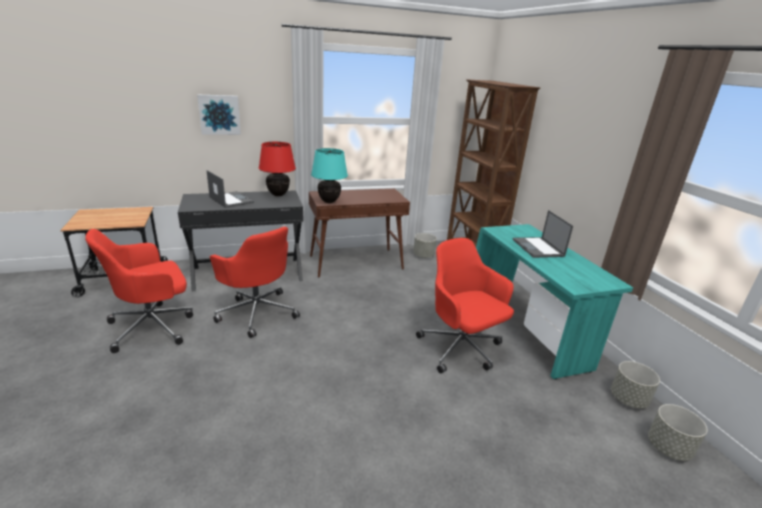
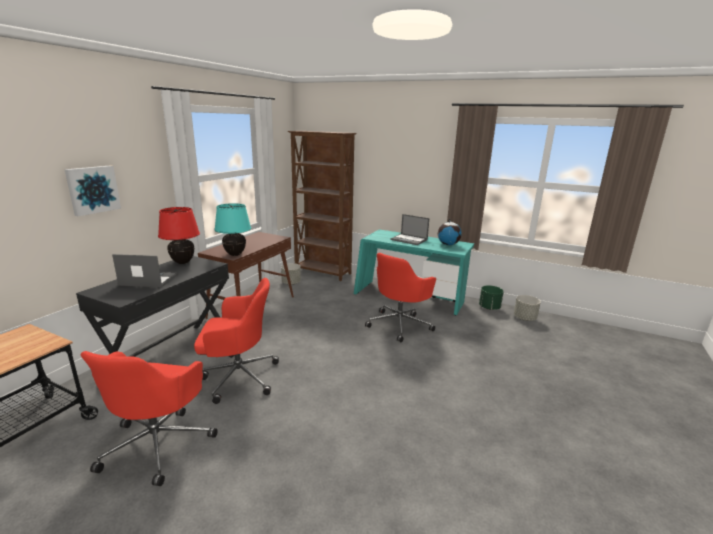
camera: 45 degrees left, 5 degrees down
red office chair [416,238,514,373] -> red office chair turned 60 degrees counterclockwise [365,253,436,342]
grey planter [611,361,660,409] -> green planter [479,285,504,310]
none -> globe [438,219,462,245]

